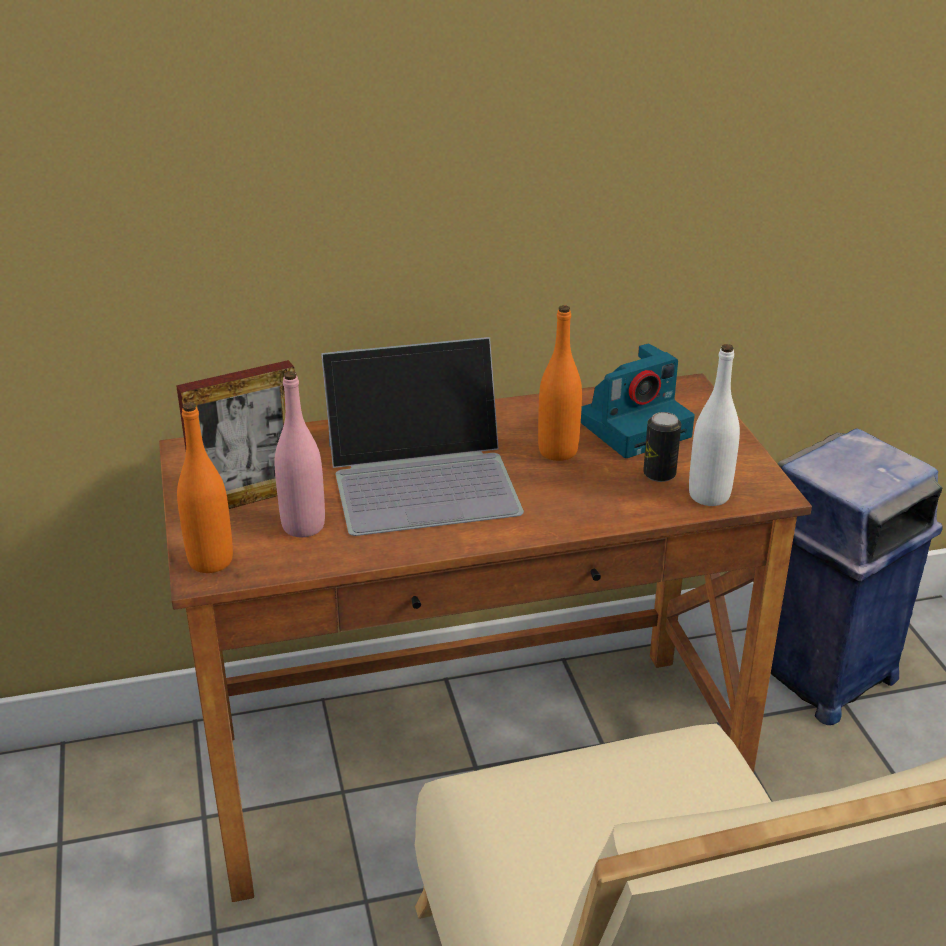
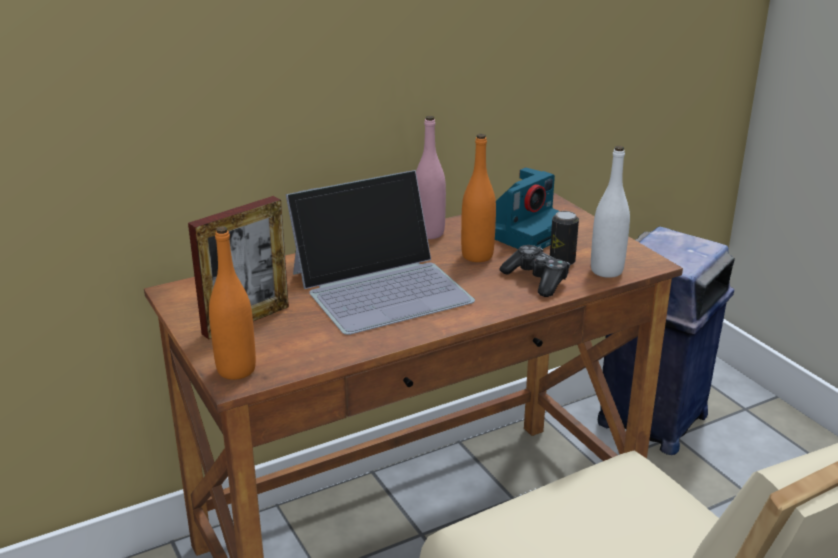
camera: 15 degrees left, 5 degrees down
pink bottle [275,371,325,537] -> pink bottle moved to [416,116,446,239]
none -> game controller [500,245,570,297]

